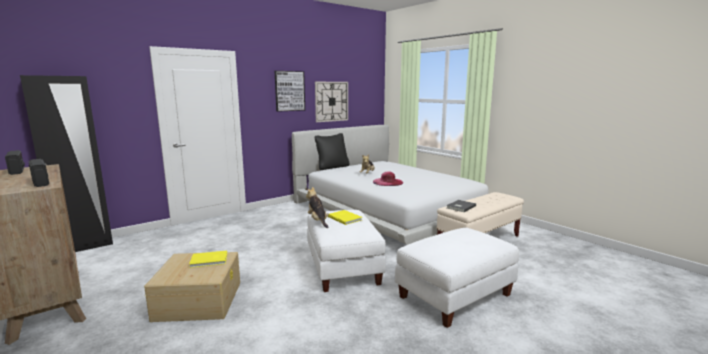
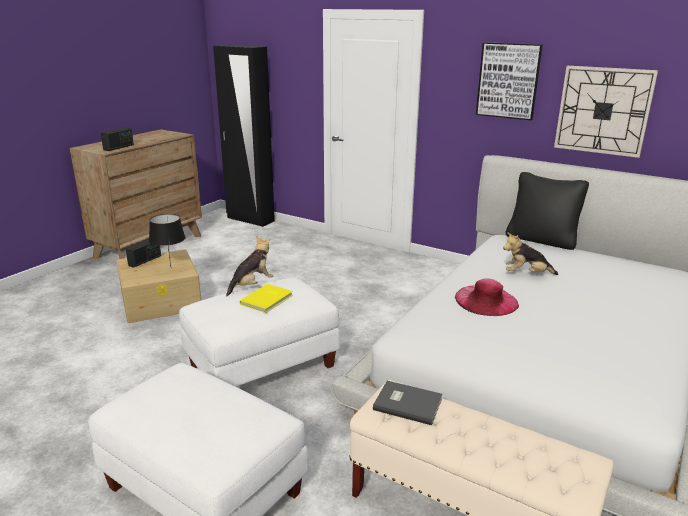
camera: 70 degrees right, 10 degrees up
radio [5,150,25,175] -> radio moved to [125,239,161,268]
yellow book [189,251,227,268] -> black table lamp [149,214,186,266]

